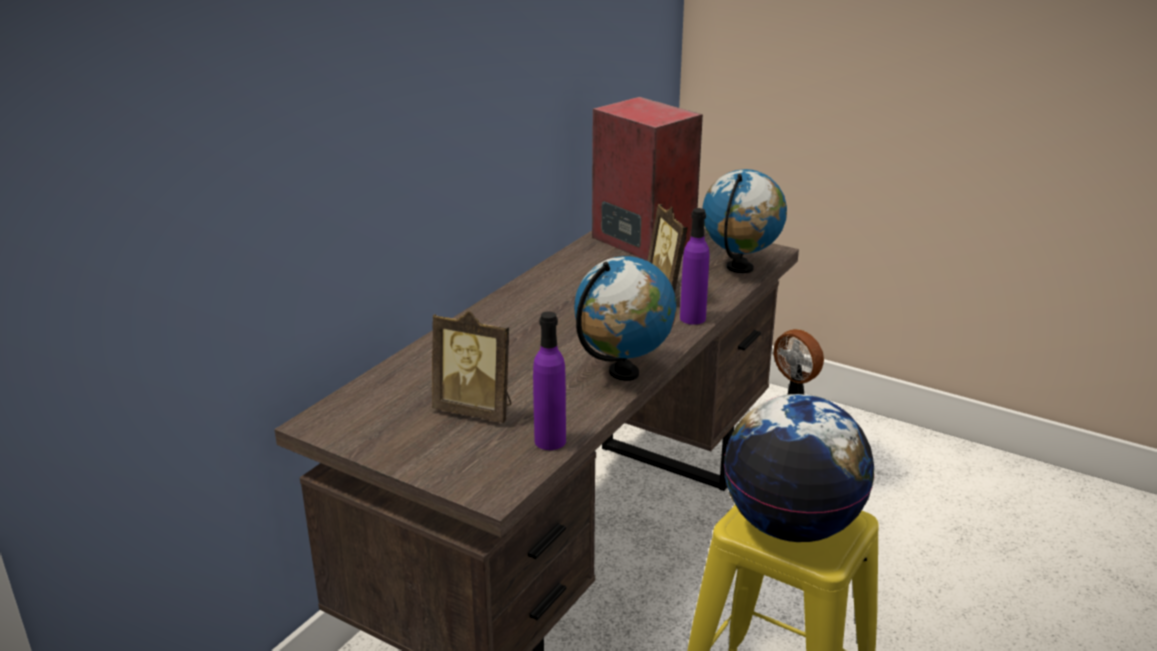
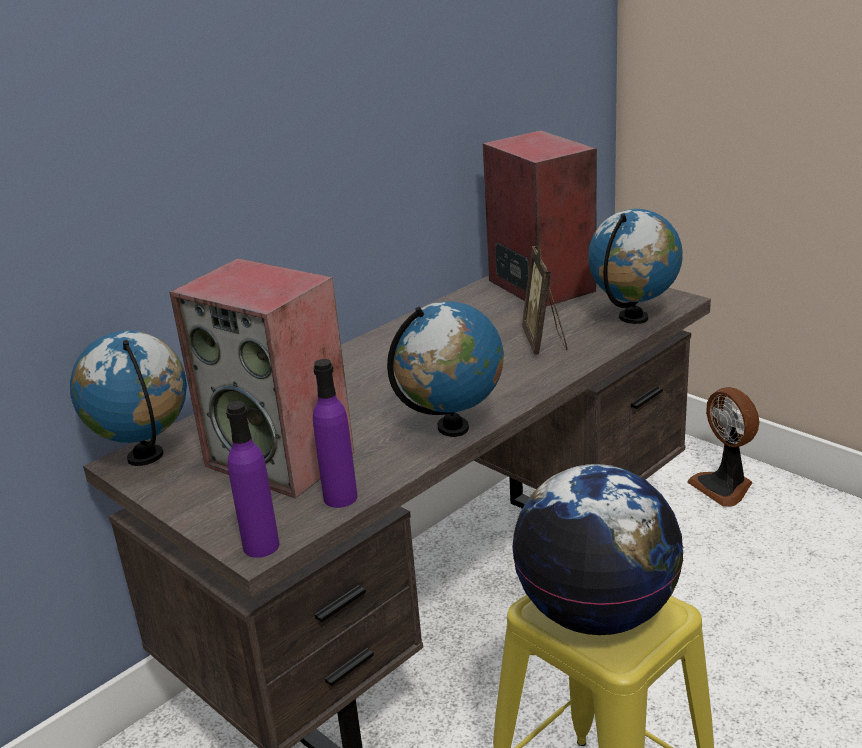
camera: 15 degrees right, 0 degrees up
picture frame [432,311,511,423] -> speaker [169,258,354,499]
purple bottle [680,208,710,325] -> purple bottle moved to [226,401,280,558]
none -> globe [70,330,187,466]

